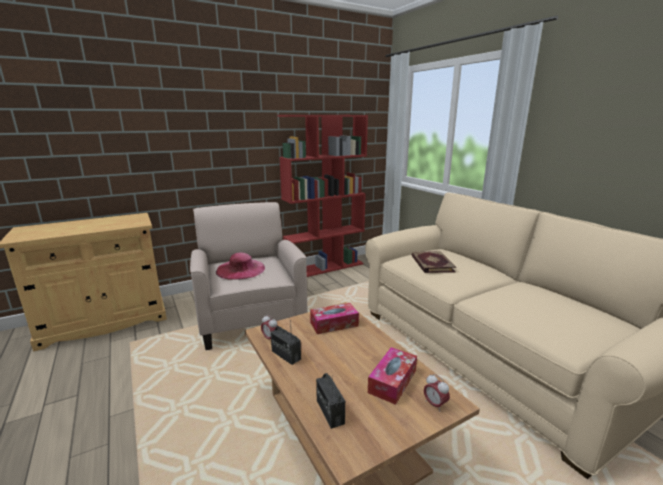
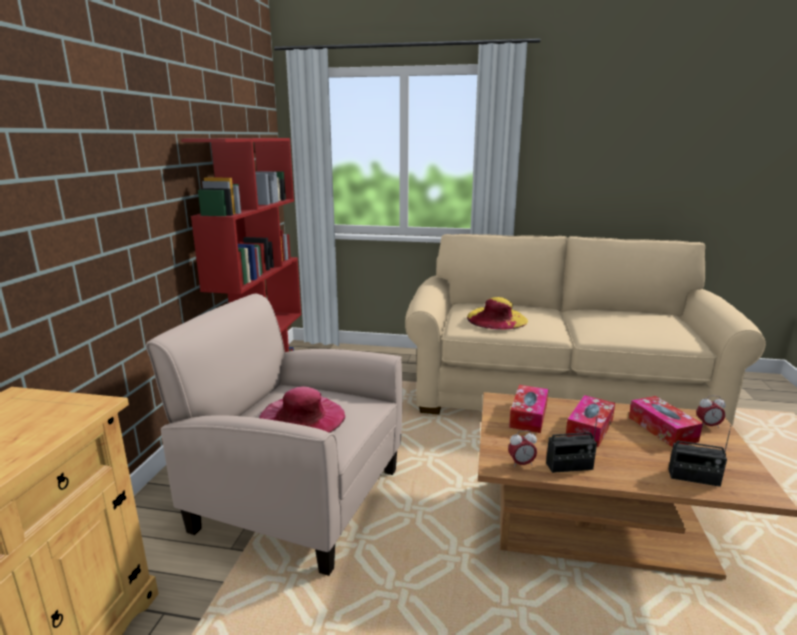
camera: 50 degrees left, 0 degrees up
book [412,251,456,273] -> yellow hat [467,297,528,330]
none -> tissue box [566,395,615,447]

